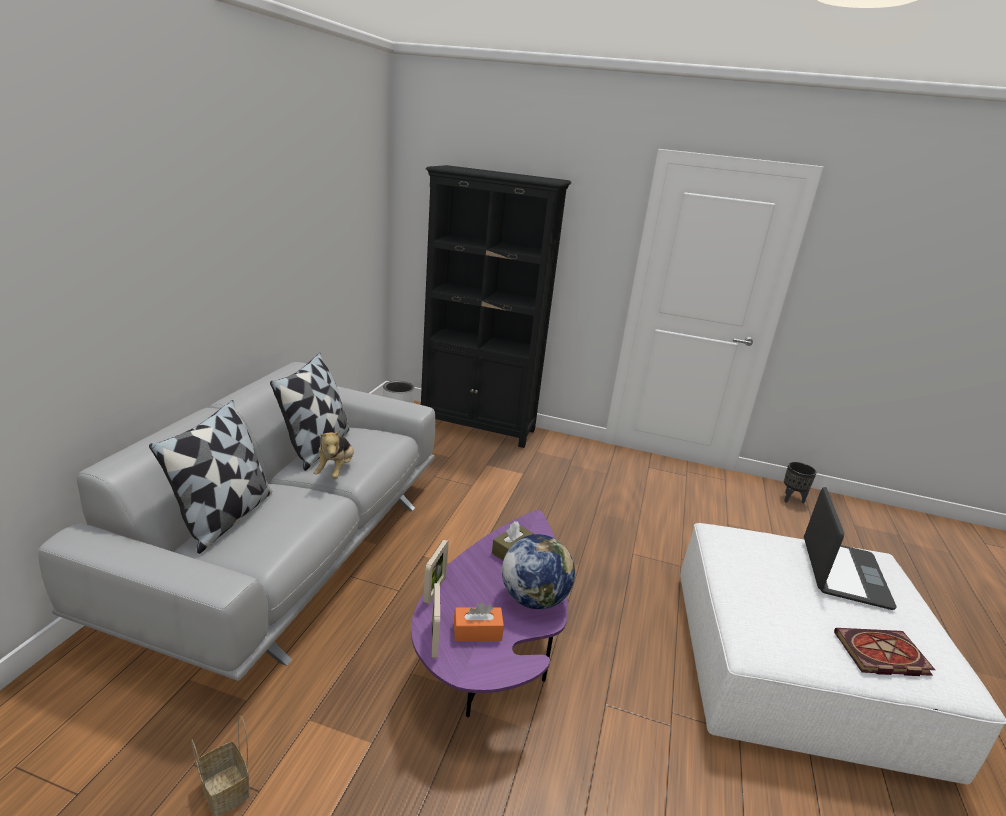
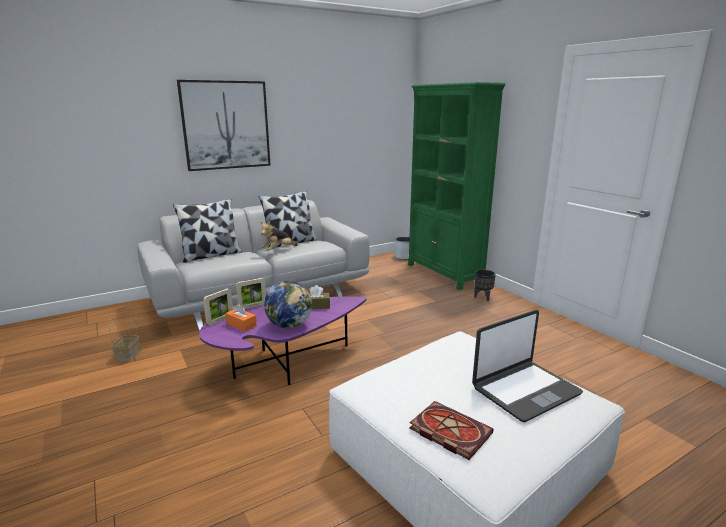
camera: 45 degrees right, 5 degrees down
black bookcase [421,165,571,448] -> green bookcase [408,82,506,290]
black planter [784,462,817,503] -> black planter moved to [474,270,496,301]
none -> picture [177,80,271,171]

